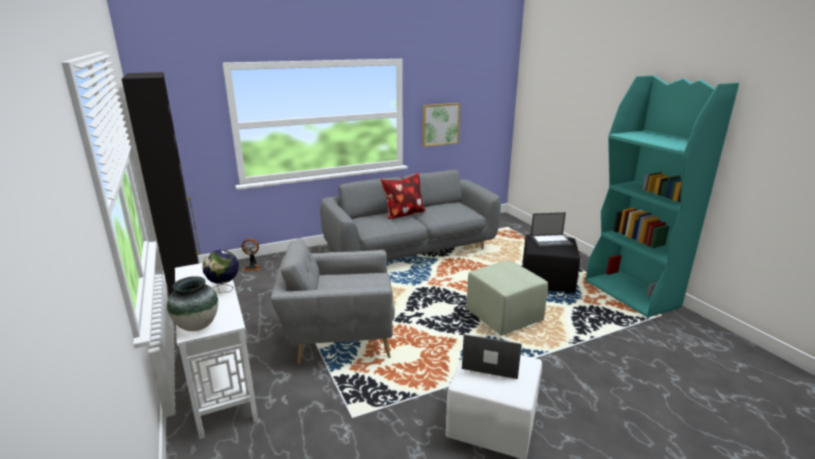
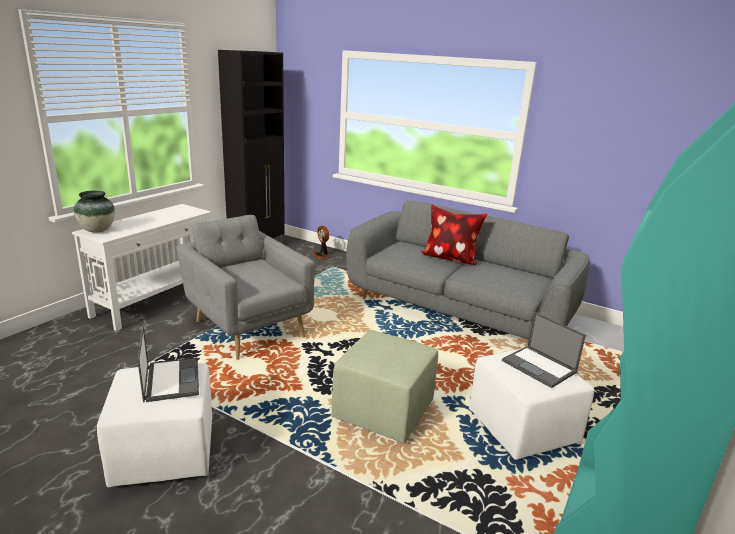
camera: 55 degrees right, 0 degrees up
globe [203,250,239,292] -> none
picture [423,103,460,147] -> none
black ottoman [522,234,580,293] -> white ottoman [469,349,595,460]

